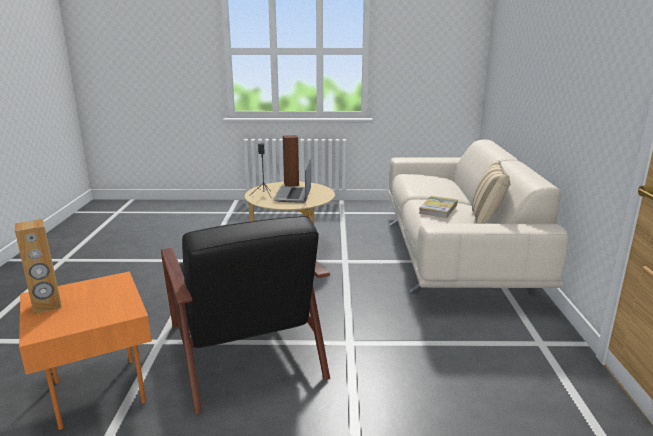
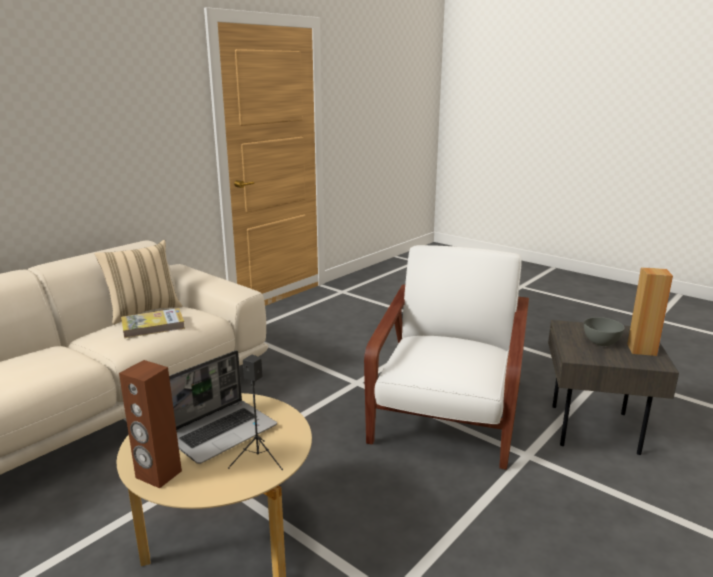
camera: 140 degrees left, 0 degrees up
orange side table [19,272,152,430] -> grey side table [548,320,679,455]
black armchair [161,216,330,415] -> white armchair [364,245,529,470]
none -> grey bowl [584,317,625,346]

